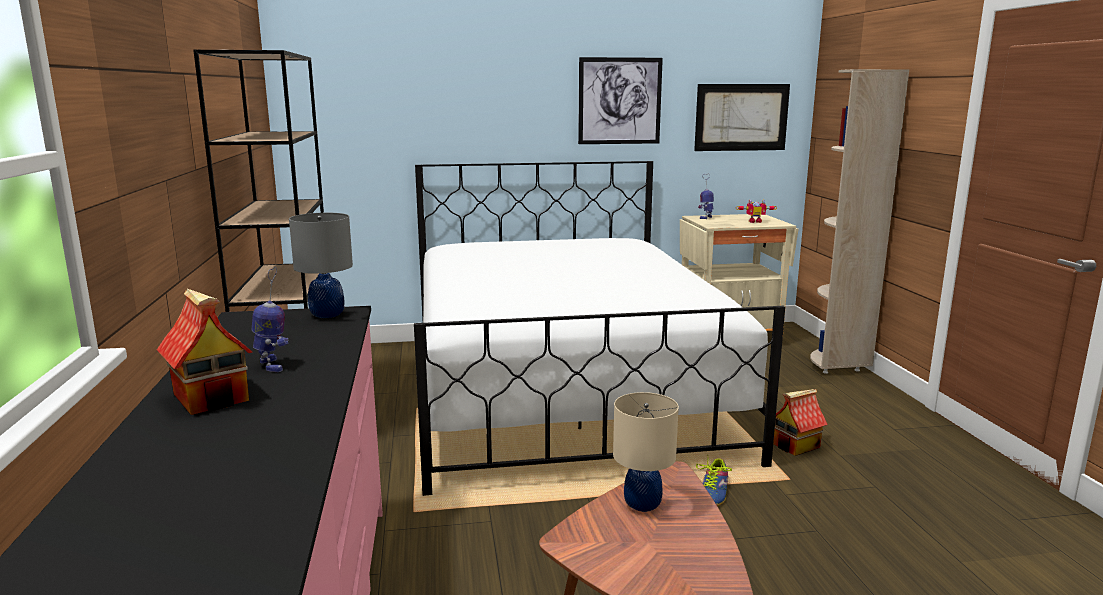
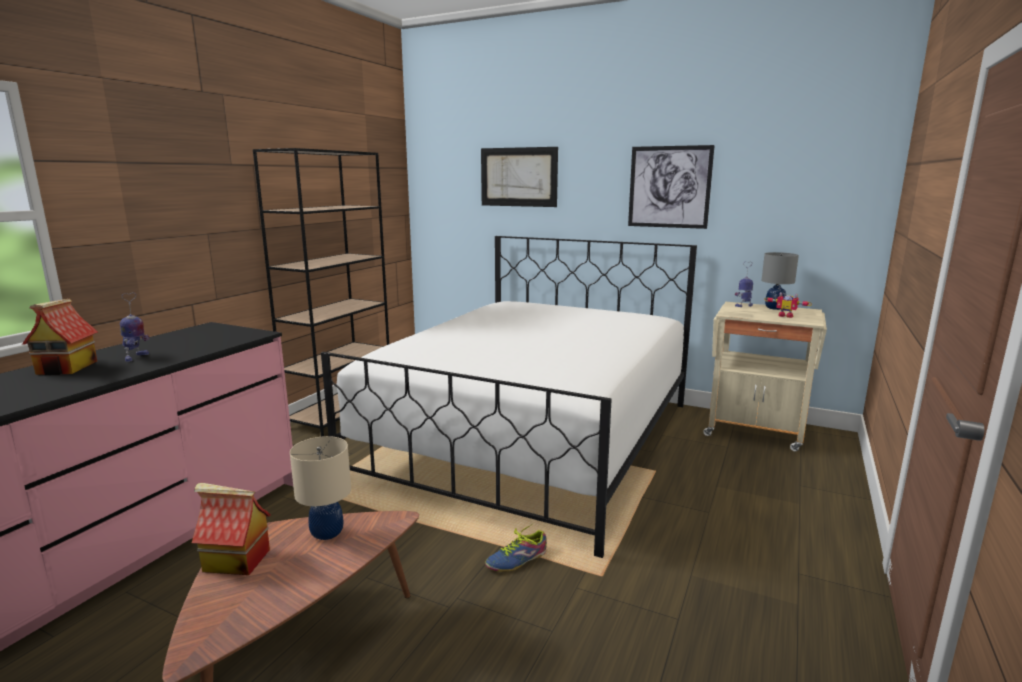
camera: 35 degrees right, 0 degrees up
grey table lamp [289,213,353,318] -> grey table lamp moved to [761,252,799,310]
picture [694,84,790,151] -> picture moved to [481,147,558,207]
toy house [773,389,828,456] -> toy house moved to [192,483,271,575]
beige bookcase [810,69,909,374] -> none

